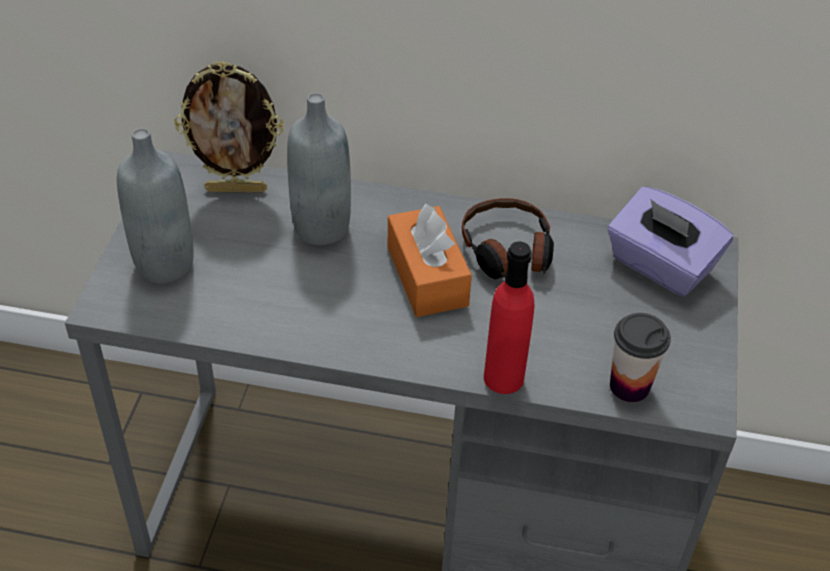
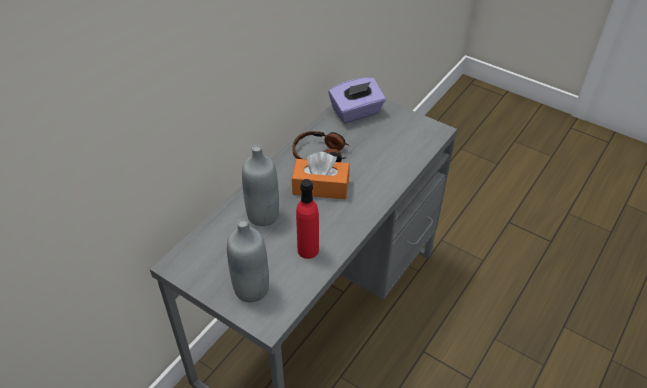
camera: 65 degrees left, 0 degrees up
picture frame [174,61,284,193] -> none
red bottle [484,241,535,394] -> red bottle moved to [296,179,319,259]
cup [610,313,671,402] -> none

